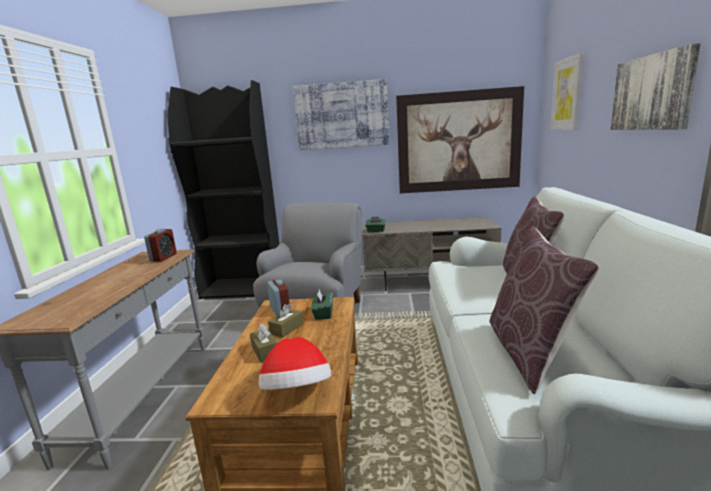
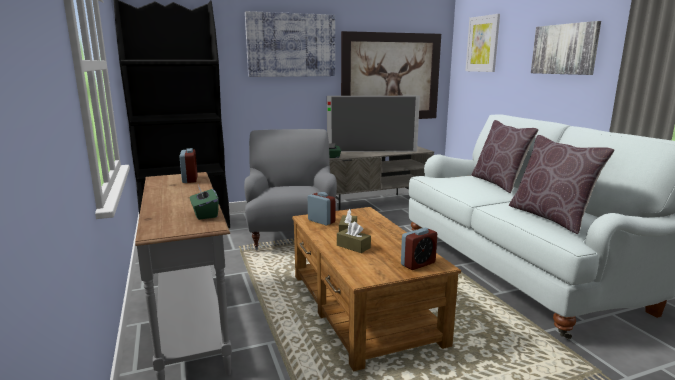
camera: 25 degrees left, 0 degrees up
hat [258,337,332,390] -> alarm clock [401,227,437,270]
green tissue box [311,289,333,320] -> green tissue box moved to [190,185,219,220]
none -> television [327,96,420,152]

